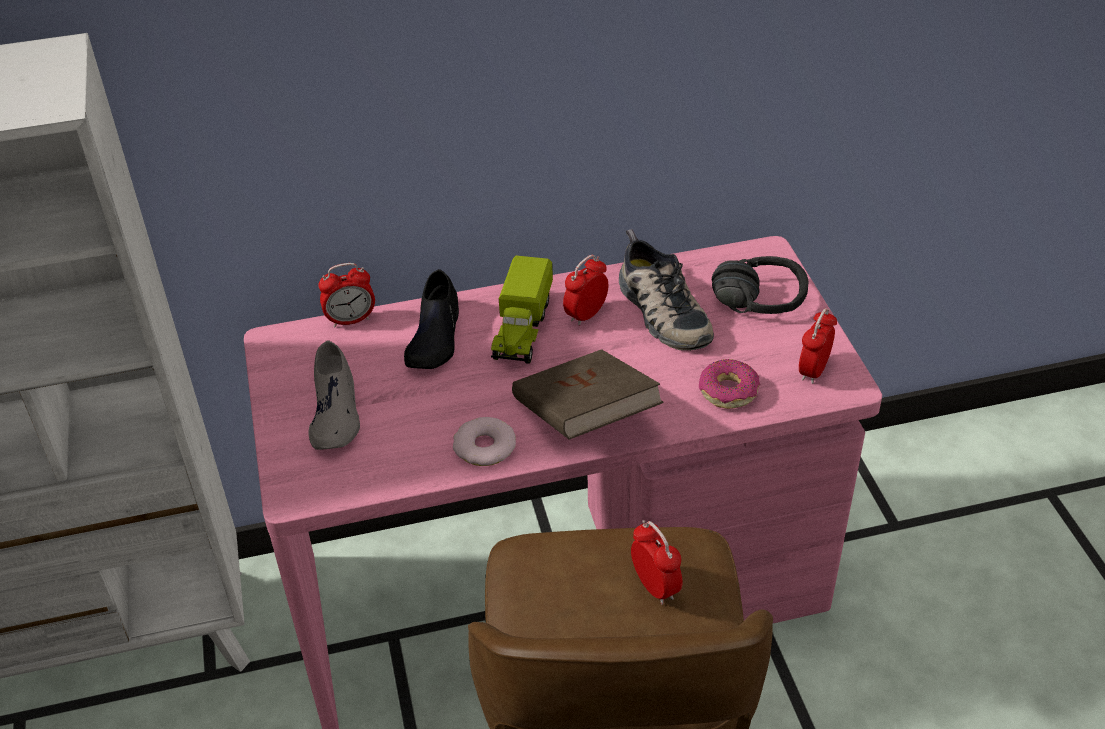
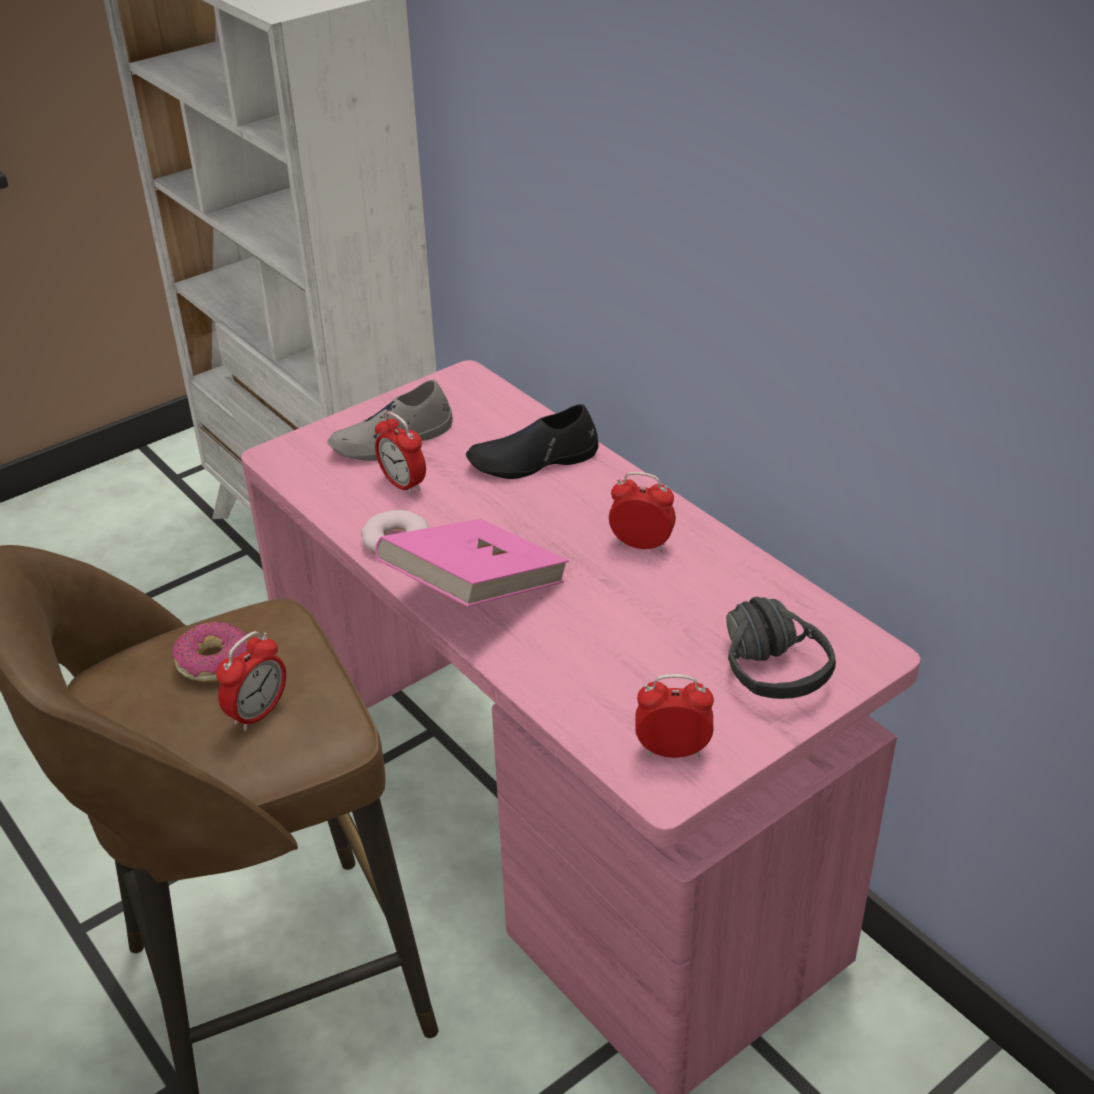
camera: 65 degrees right, 5 degrees down
alarm clock [318,263,375,327] -> alarm clock moved to [375,412,426,495]
toy truck [491,255,553,364] -> none
brown book [512,349,664,440] -> pink book [375,519,569,607]
shoe [619,229,714,351] -> none
donut [699,359,760,409] -> donut moved to [172,622,247,682]

